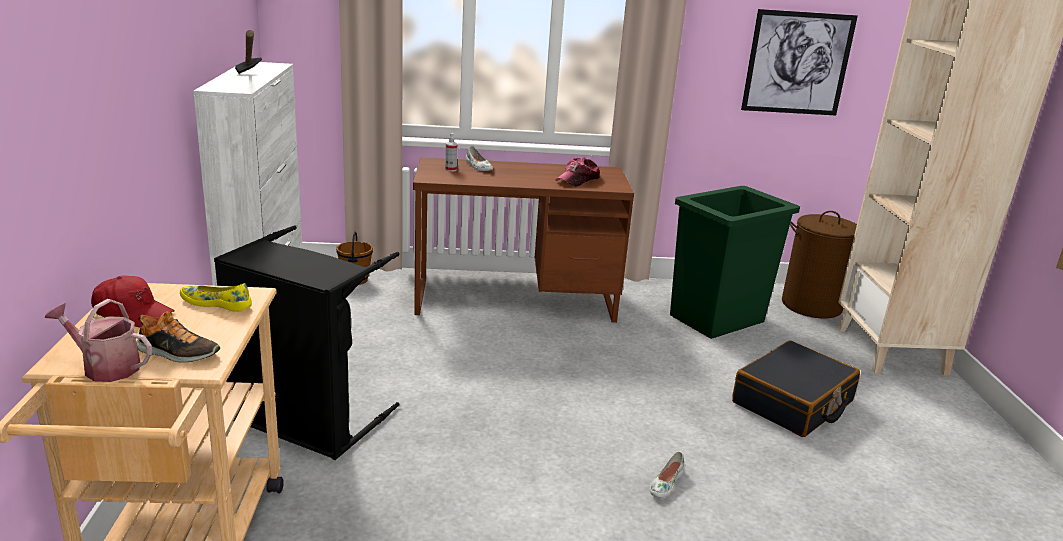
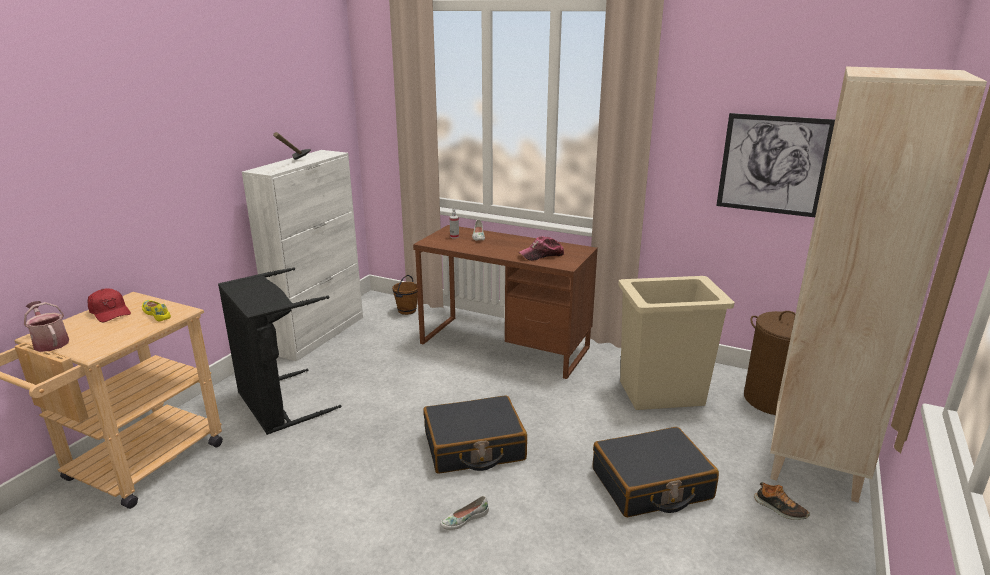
camera: 30 degrees right, 0 degrees up
shoe [136,311,220,363] -> shoe moved to [754,482,810,520]
green trash can [670,186,800,339] -> beige trash can [618,276,735,410]
none -> black suitcase [423,395,527,474]

